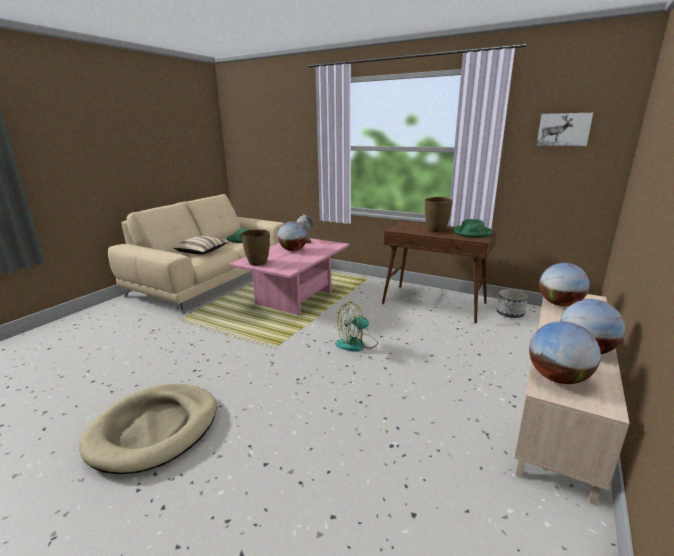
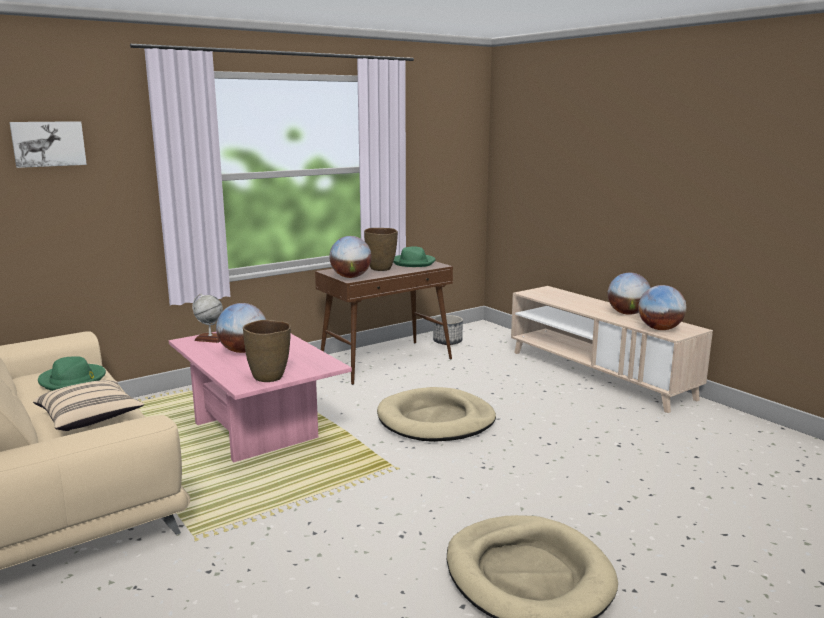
camera: 65 degrees left, 5 degrees down
fan [335,302,378,352] -> beige dog bed [377,387,496,442]
picture [536,113,593,146] -> picture moved to [9,121,87,168]
globe [539,263,590,306] -> globe moved to [329,236,372,278]

